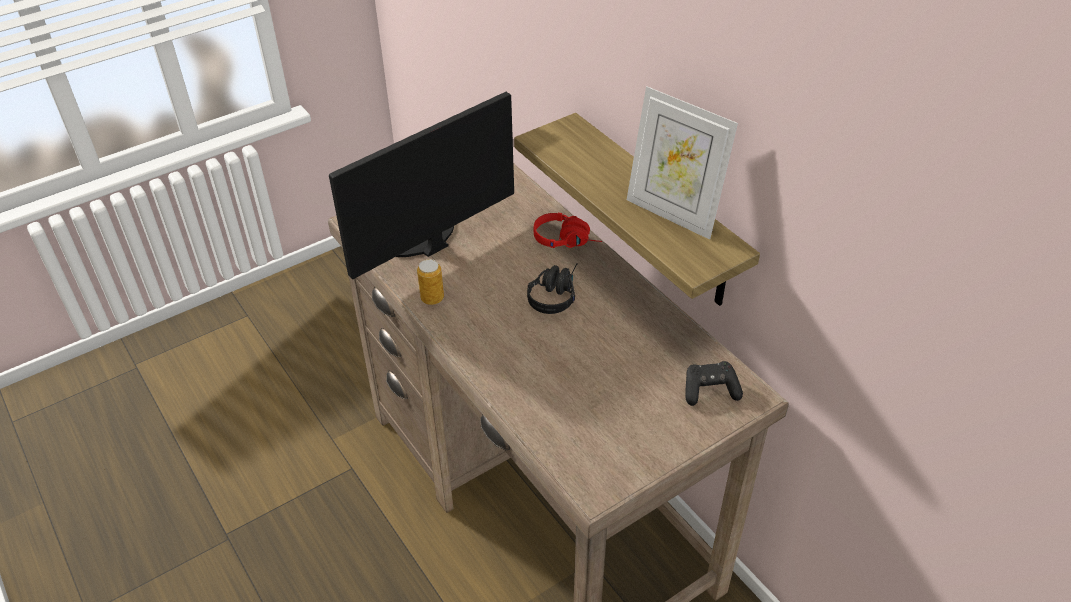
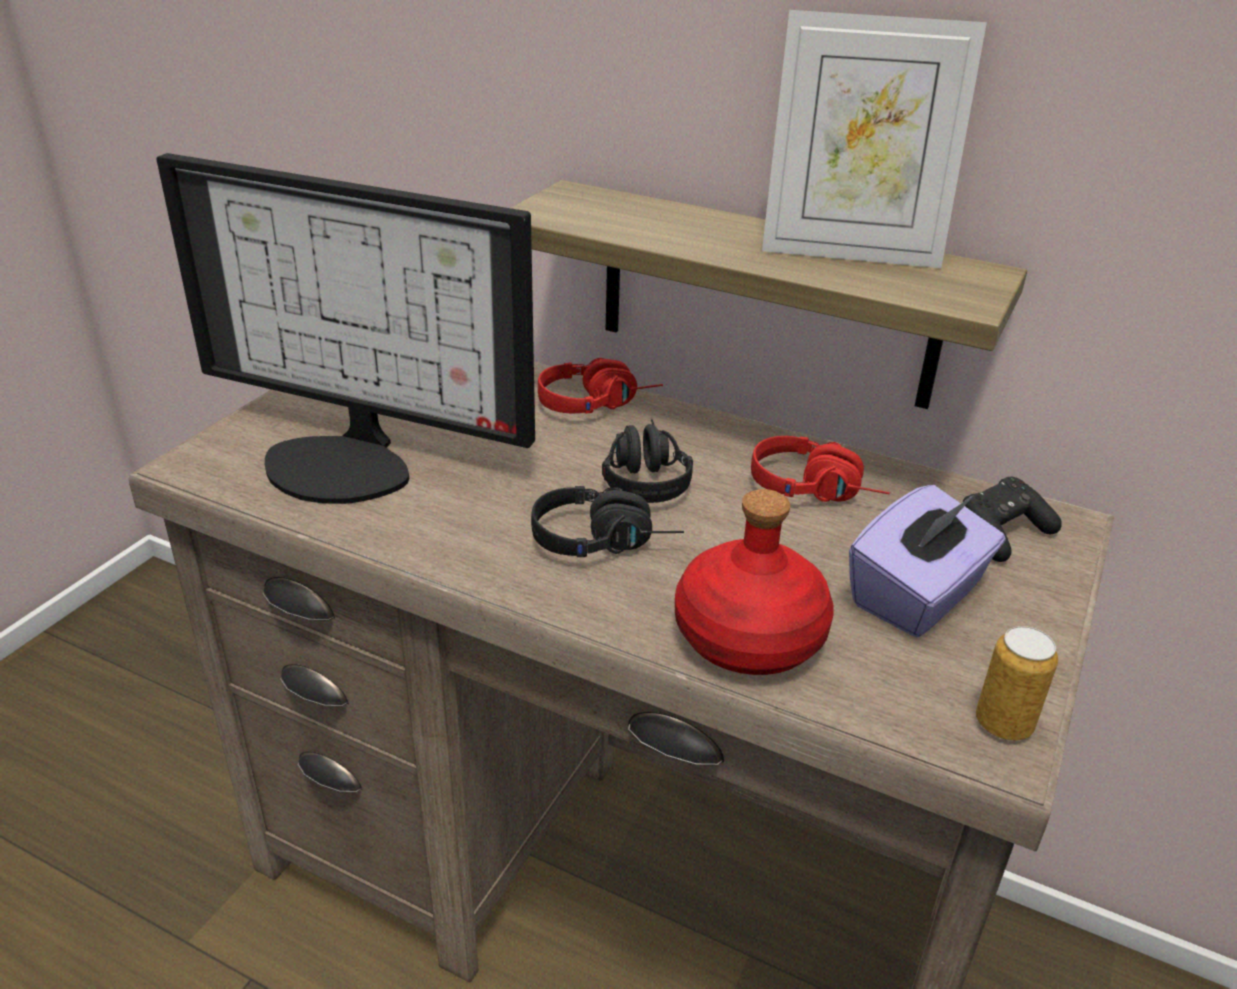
camera: 30 degrees left, 10 degrees down
monitor [329,92,514,279] -> monitor turned 90 degrees counterclockwise [156,153,535,504]
can [417,259,444,305] -> can moved to [976,626,1058,740]
none -> black headphones [531,486,684,557]
none -> red bottle [675,489,834,675]
none -> red headphones [751,436,890,502]
none -> purple tissue box [849,485,1006,637]

